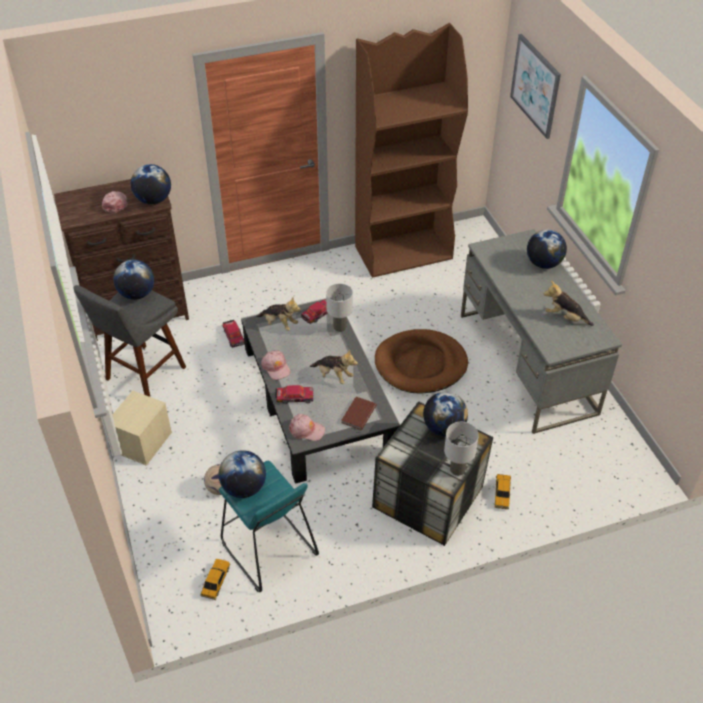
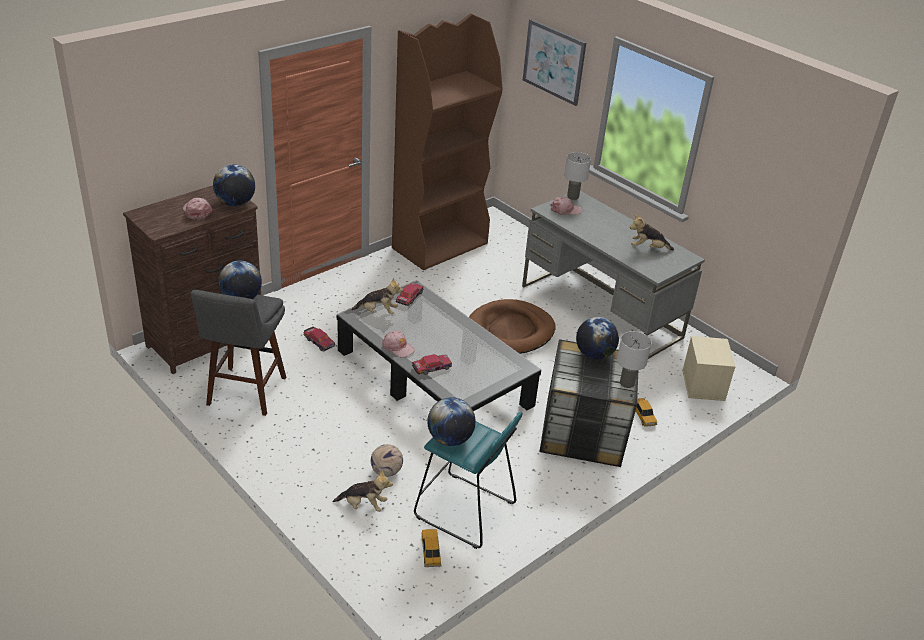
camera: 25 degrees left, 10 degrees down
beige storage box [113,391,172,466] -> beige storage box moved to [682,336,736,401]
pink cap [289,414,325,441] -> pink cap moved to [551,197,582,215]
plush toy [309,349,358,384] -> plush toy moved to [333,470,393,512]
white table lamp [326,283,353,332] -> white table lamp moved to [564,152,591,200]
brown book [341,397,377,430] -> none
globe [527,229,567,269] -> none

